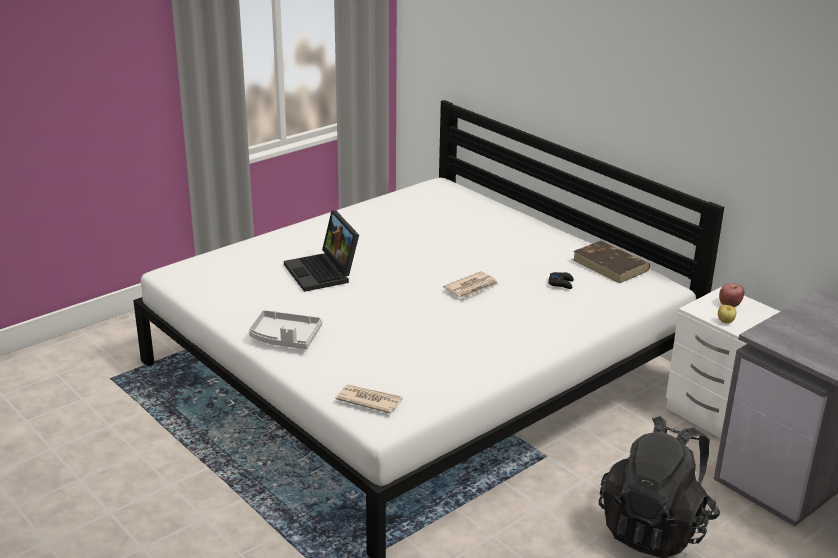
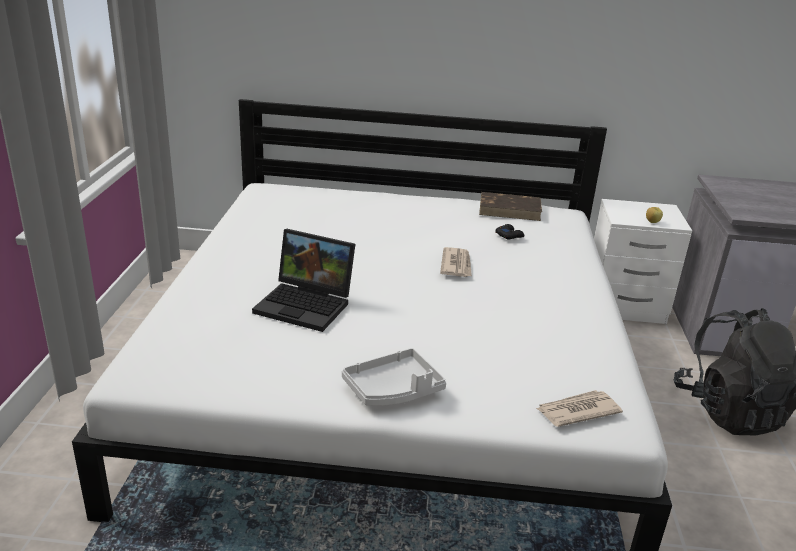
camera: 45 degrees left, 0 degrees up
apple [719,283,744,307] -> none

